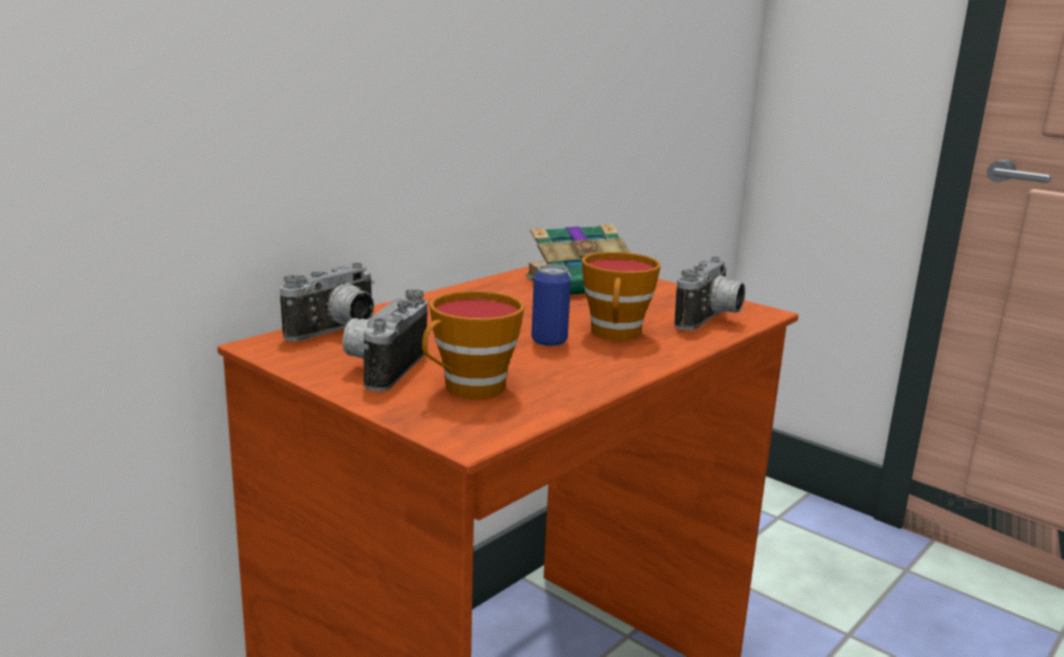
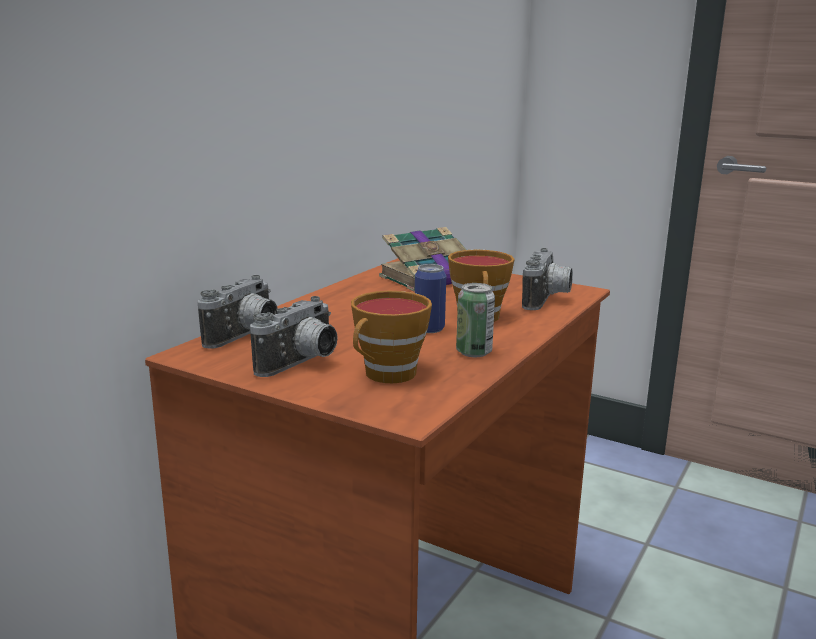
camera: 10 degrees left, 0 degrees up
camera [342,289,428,391] -> camera turned 150 degrees counterclockwise [250,296,338,377]
none -> can [456,283,495,357]

